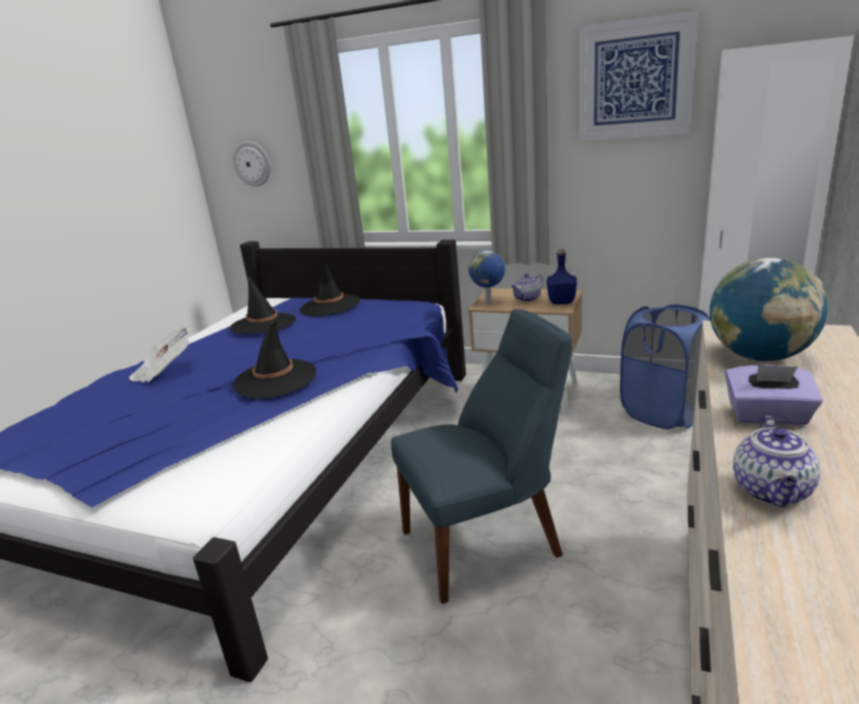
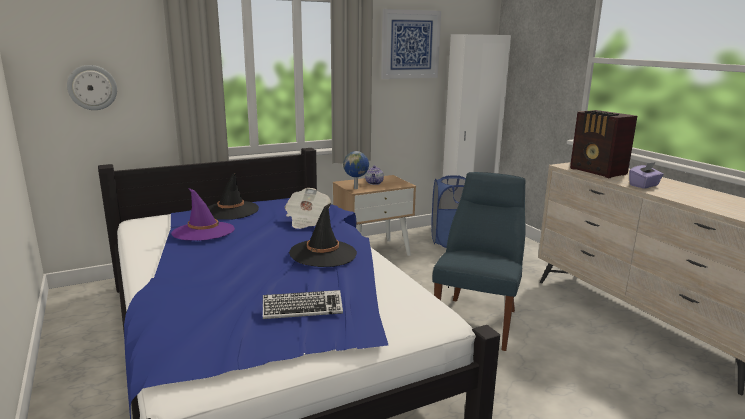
camera: 50 degrees left, 5 degrees down
newspaper [129,327,191,382] -> newspaper moved to [285,188,331,229]
black hat [230,276,296,334] -> purple hat [171,188,235,241]
blue bottle [547,248,577,304] -> none
globe [710,258,828,361] -> radio [570,110,637,178]
teapot [733,416,821,507] -> none
none -> keyboard [263,290,343,319]

